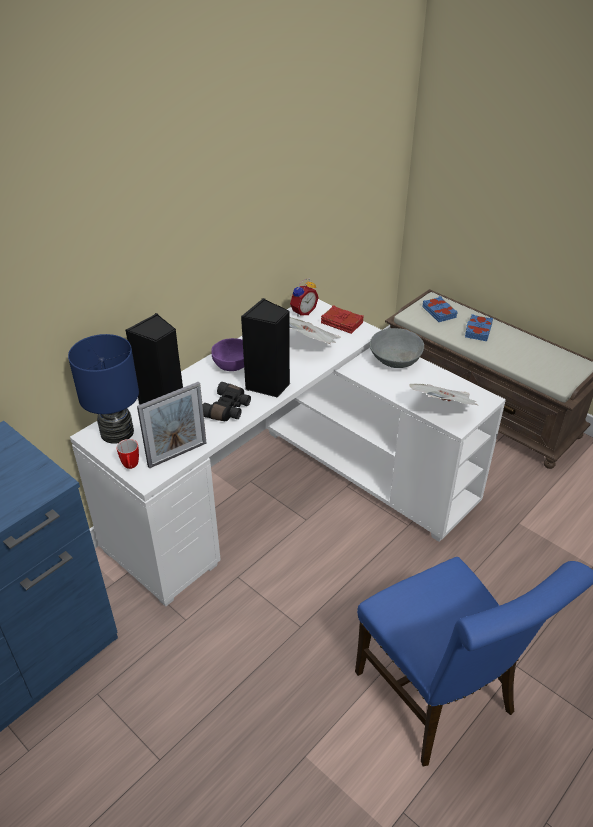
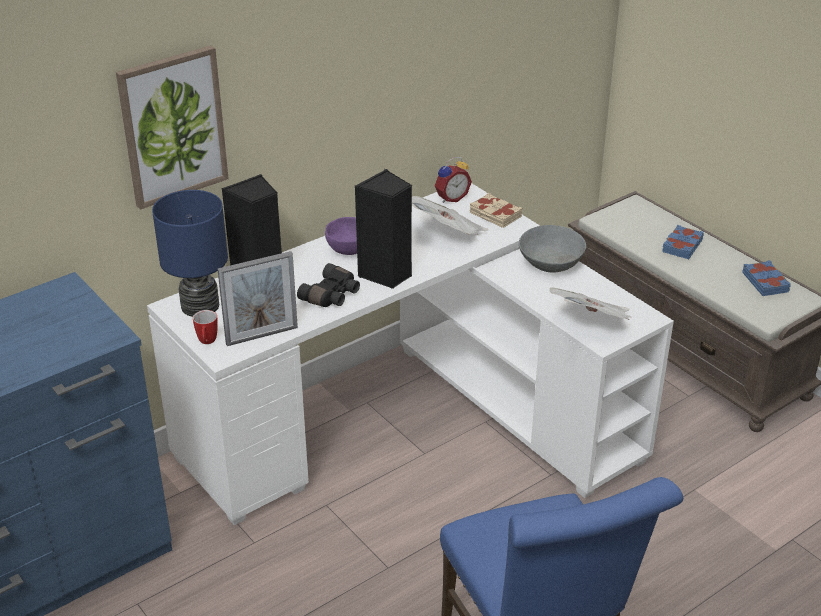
camera: 10 degrees right, 5 degrees down
red book [321,305,363,334] -> beige book [470,193,522,228]
blue book [422,296,458,322] -> blue book moved to [742,260,791,296]
none -> picture [116,45,229,210]

